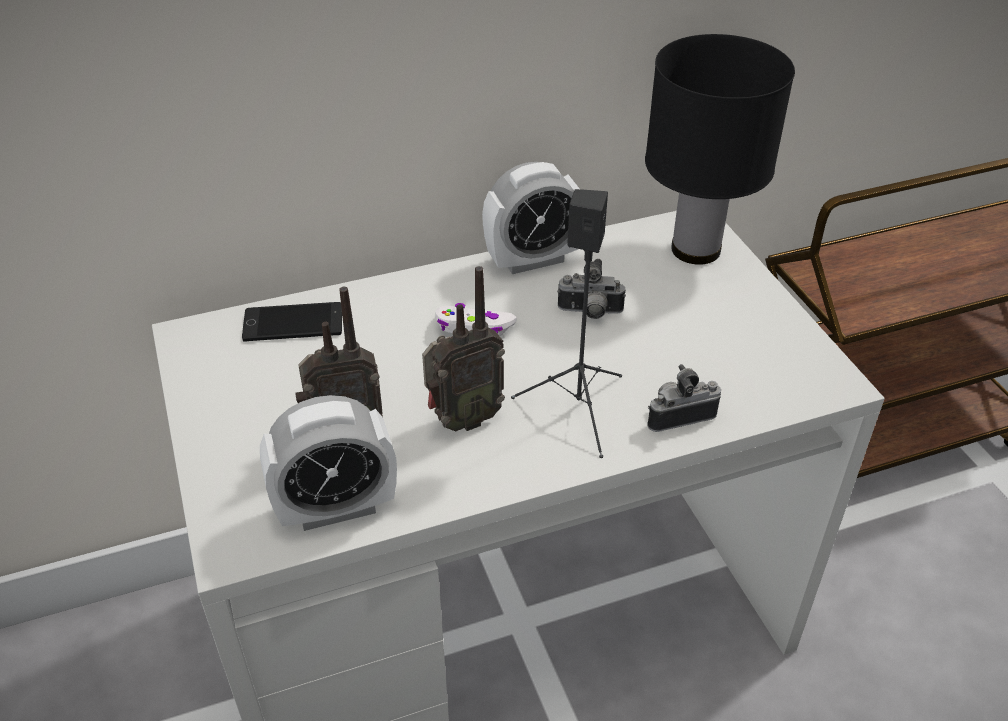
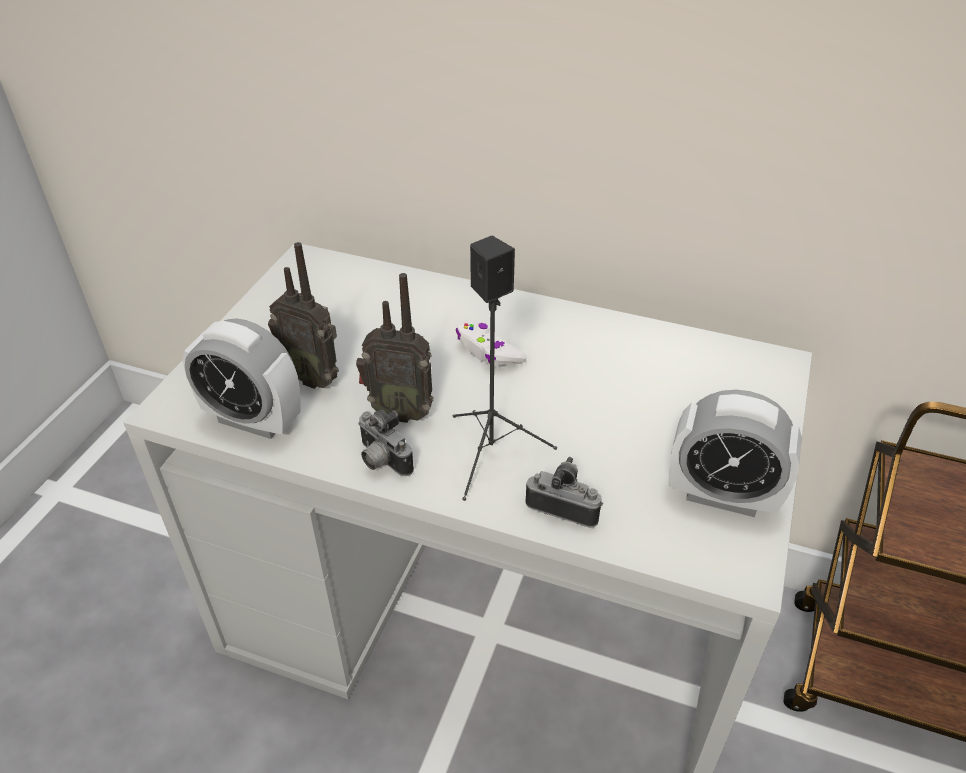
camera: 40 degrees right, 0 degrees up
phone [242,302,342,342] -> none
alarm clock [482,162,580,274] -> alarm clock moved to [670,390,802,517]
camera [557,259,626,319] -> camera moved to [358,409,414,476]
black table lamp [645,34,795,265] -> none

